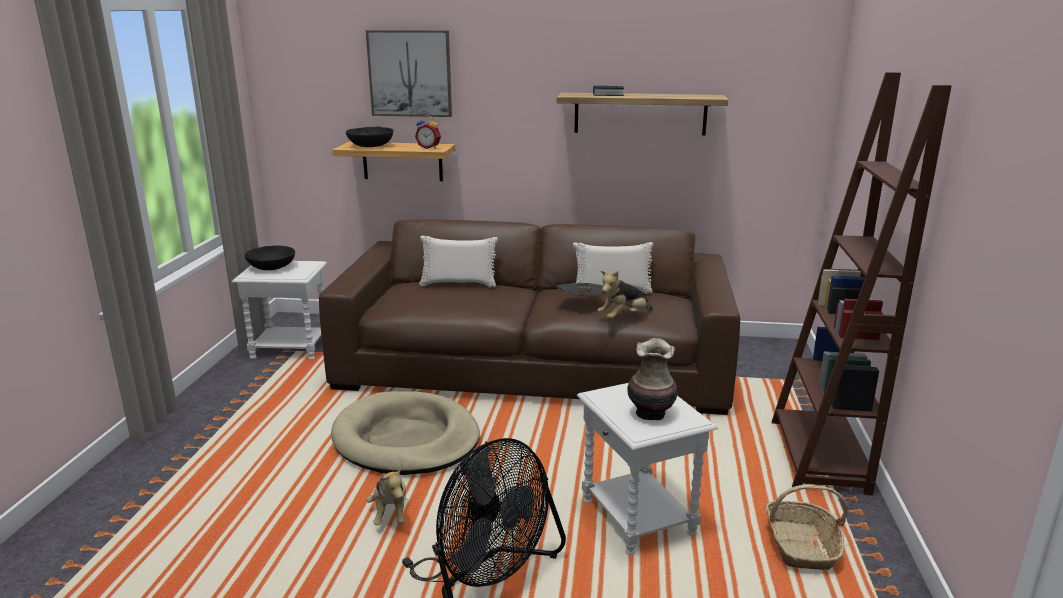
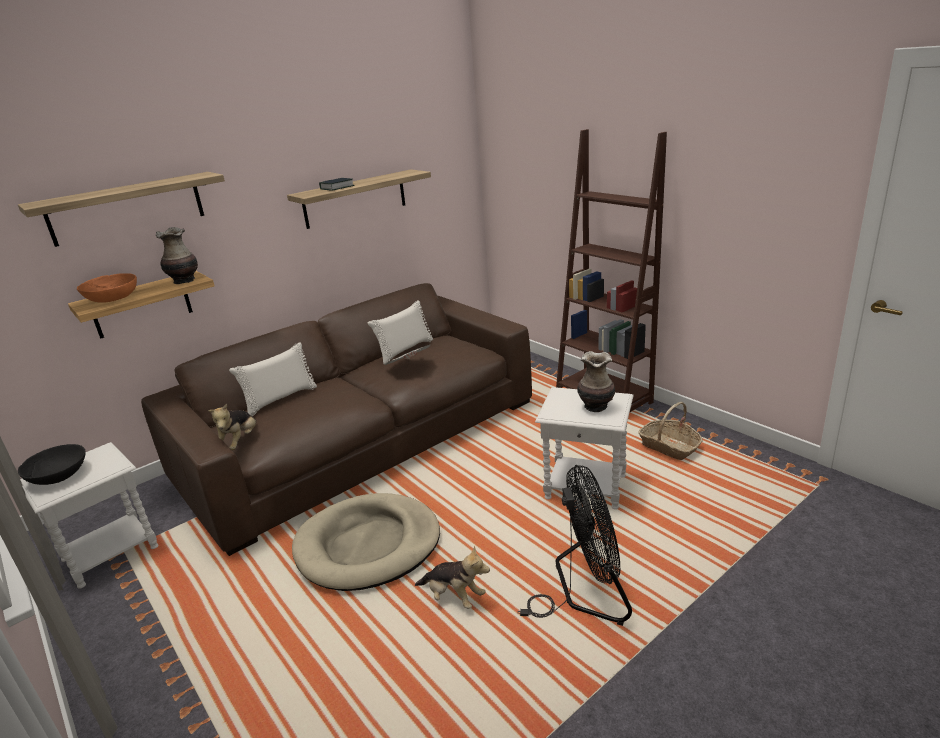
camera: 45 degrees left, 5 degrees up
black bowl [346,126,393,147] -> orange bowl [77,273,137,303]
picture [366,30,452,117] -> shelf [18,172,225,247]
alarm clock [415,115,441,149] -> vase [156,227,198,284]
plush toy [598,271,652,319] -> plush toy moved to [208,403,256,450]

